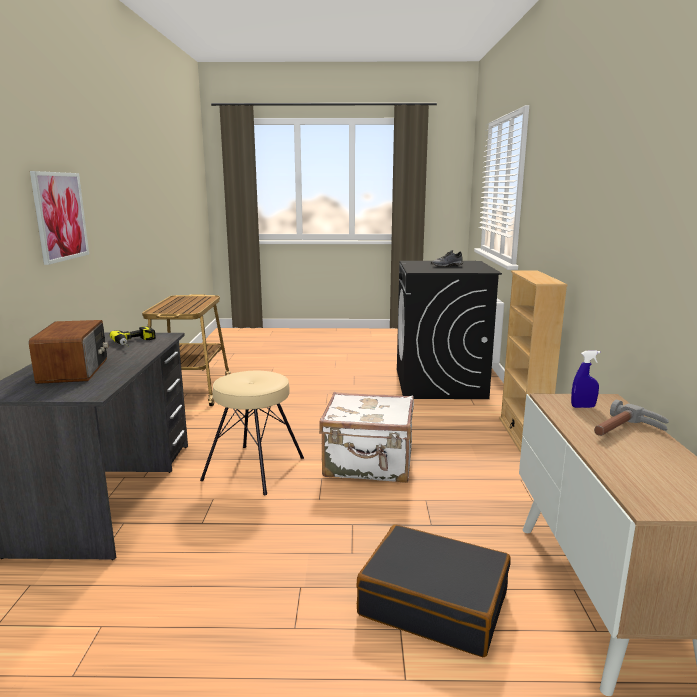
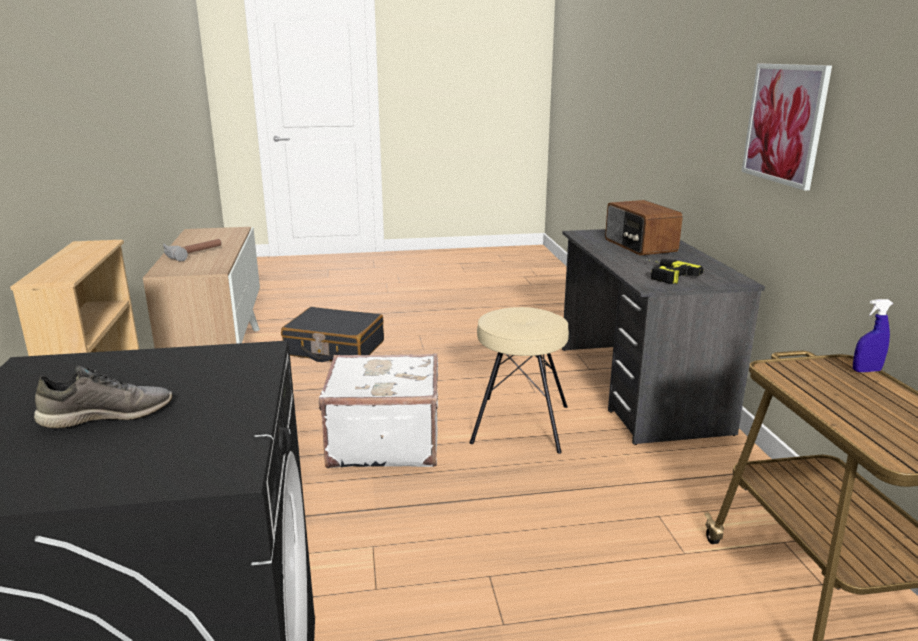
camera: 170 degrees right, 5 degrees up
blue spray bottle [571,350,600,408] -> blue spray bottle moved to [853,299,893,372]

